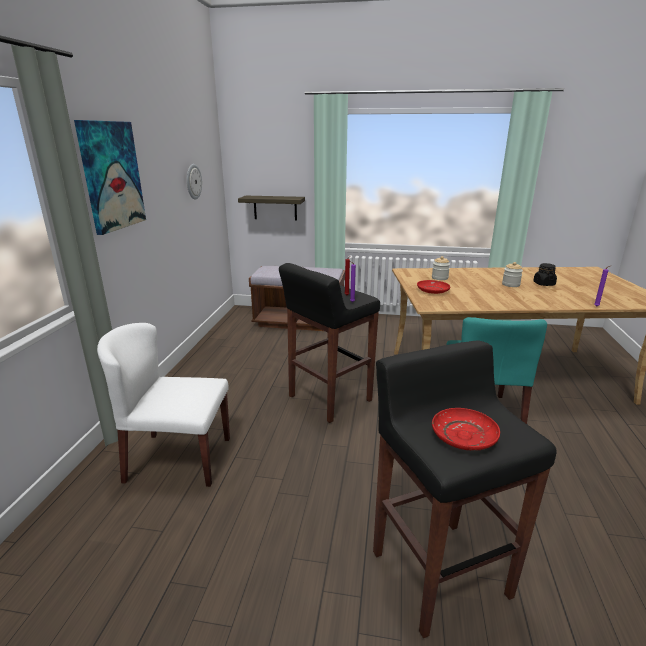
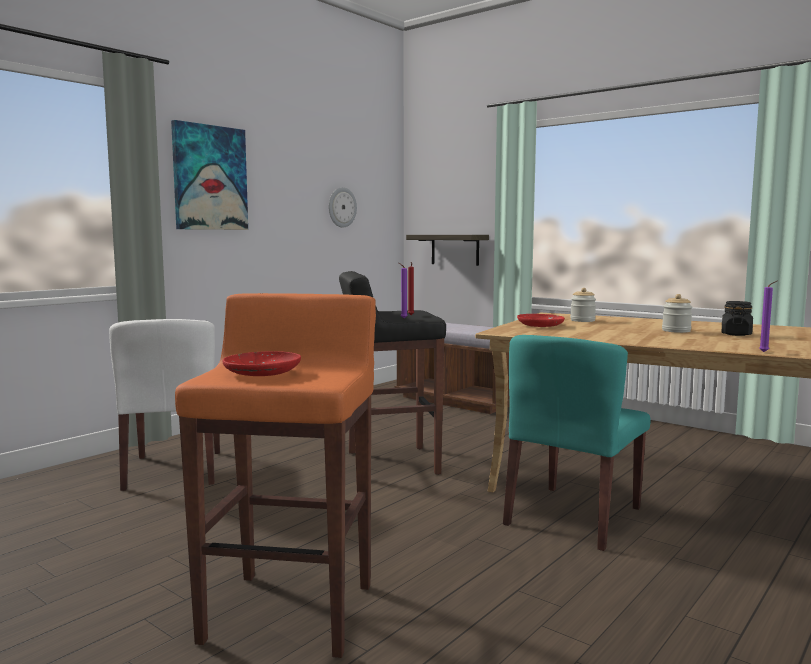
camera: 30 degrees right, 15 degrees down
white chair [97,323,230,487] -> white chair turned 135 degrees counterclockwise [109,319,220,491]
black stool [373,340,557,638] -> orange stool [175,293,376,658]

